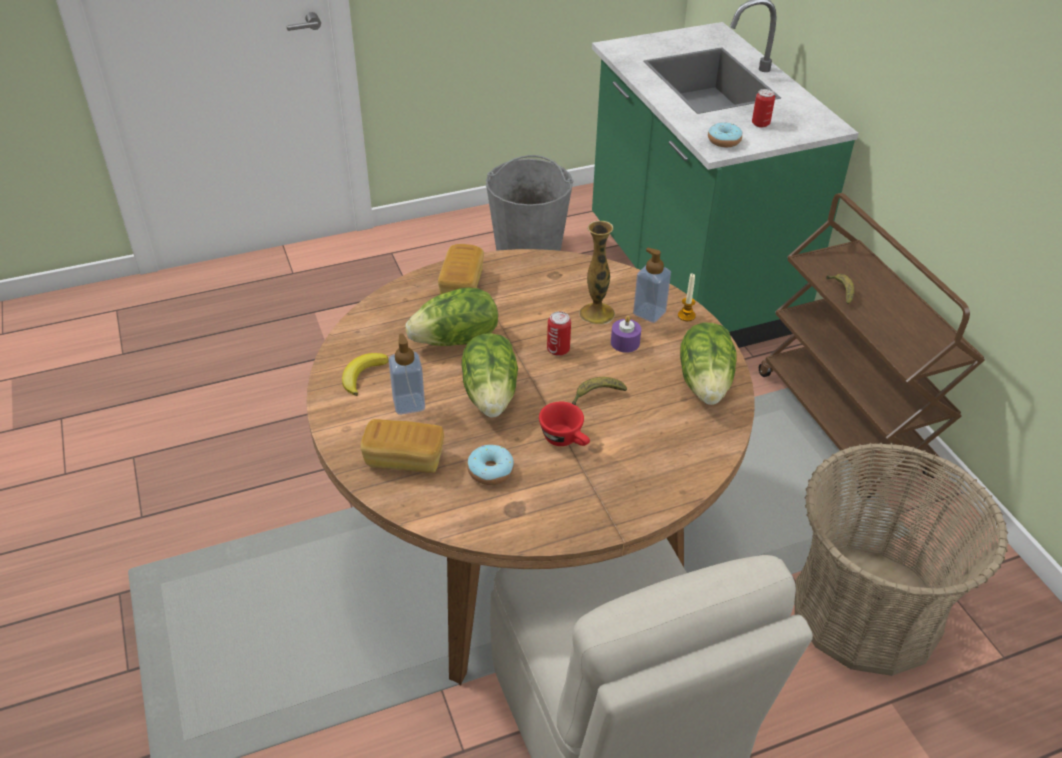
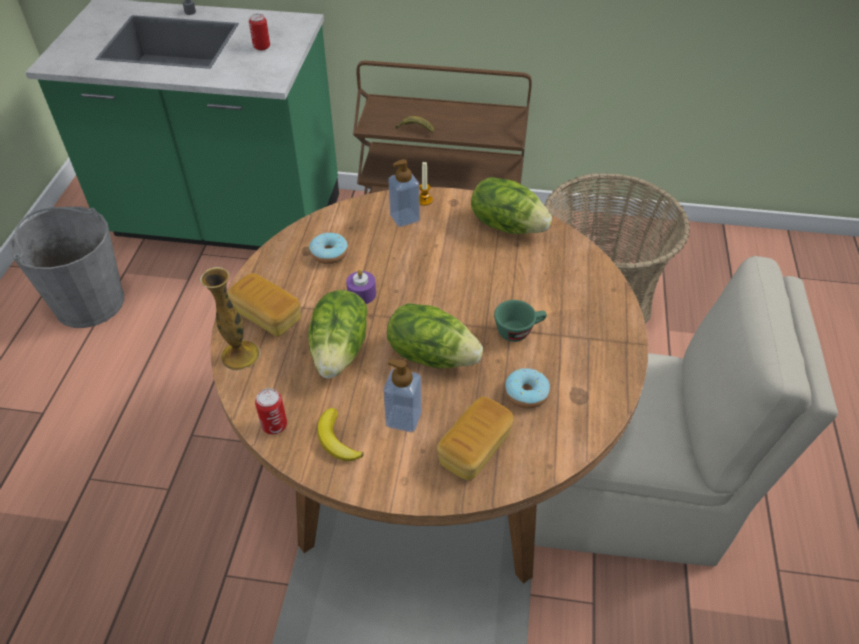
camera: 60 degrees left, 5 degrees up
red cup [539,402,590,446] -> green cup [494,300,547,342]
can [547,311,571,356] -> can moved to [255,388,287,434]
banana [572,377,627,405] -> none
vase [579,221,615,324] -> vase moved to [200,267,260,371]
purple candle [611,316,641,353] -> purple candle moved to [346,269,376,304]
donut [708,122,742,147] -> donut moved to [309,233,348,264]

